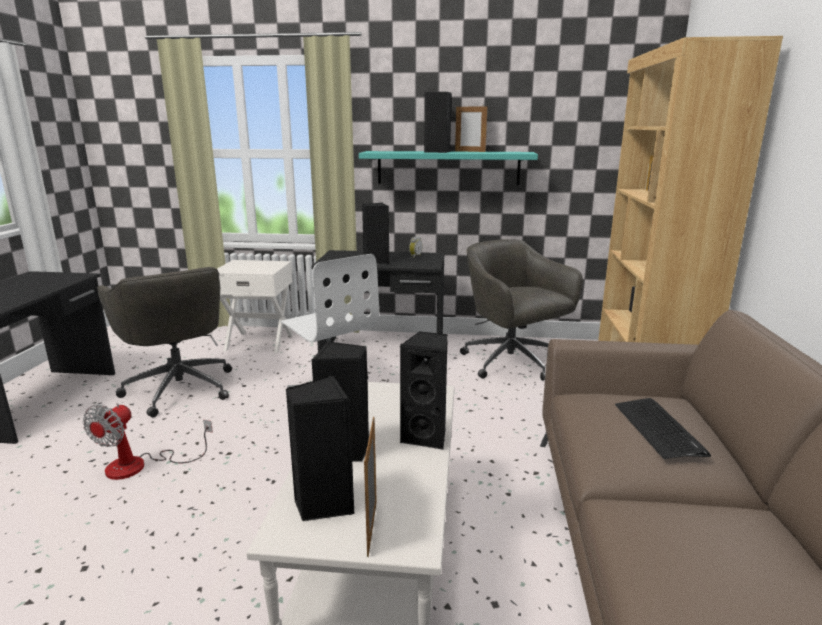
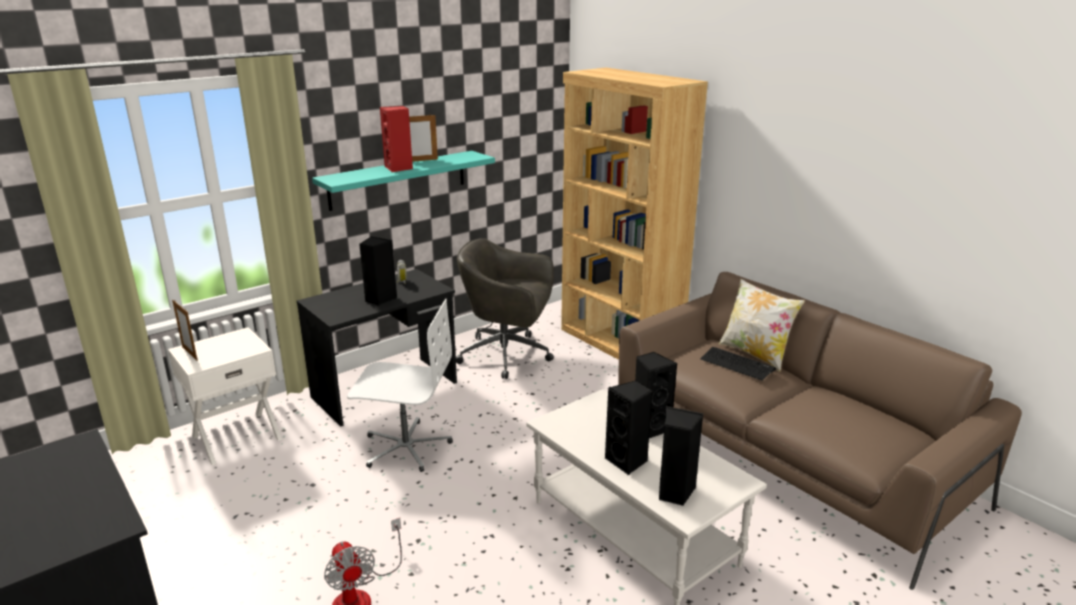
camera: 45 degrees left, 5 degrees up
grey office chair [97,267,232,417] -> none
picture frame [364,417,377,557] -> picture frame moved to [172,299,198,361]
black speaker [424,92,452,153] -> red speaker [380,106,413,172]
none -> pillow [719,278,805,372]

